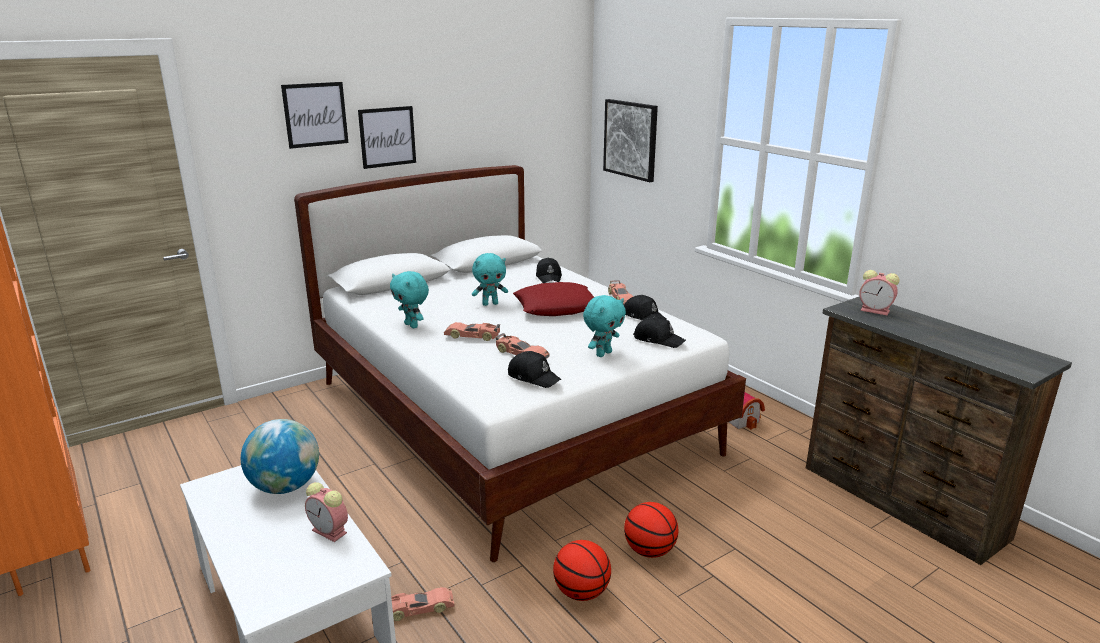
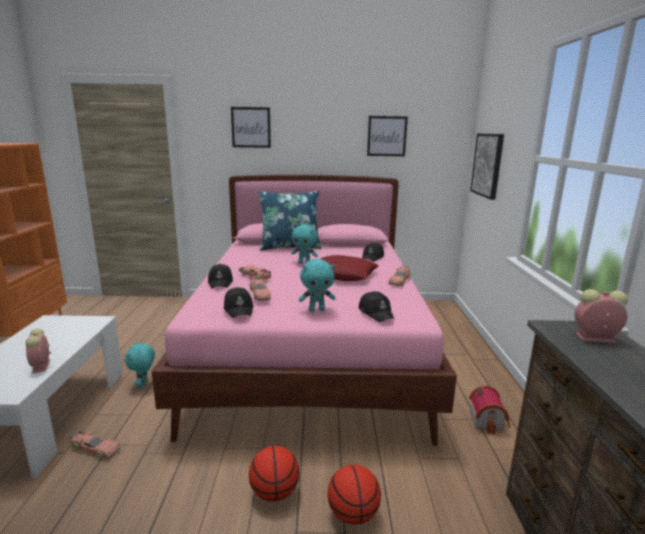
camera: 35 degrees right, 5 degrees down
globe [241,419,319,494] -> none
white bed [294,165,746,562] -> pink bed [151,175,457,446]
picture [358,106,416,169] -> picture moved to [367,116,408,156]
turquoise plush toy [390,271,429,328] -> turquoise plush toy moved to [125,343,155,388]
basketball [553,540,611,601] -> basketball moved to [328,464,381,525]
black cap [624,295,667,320] -> black cap moved to [208,264,233,288]
alarm clock [859,270,899,316] -> alarm clock turned 120 degrees clockwise [575,289,628,343]
none -> blue pillow [258,191,321,251]

